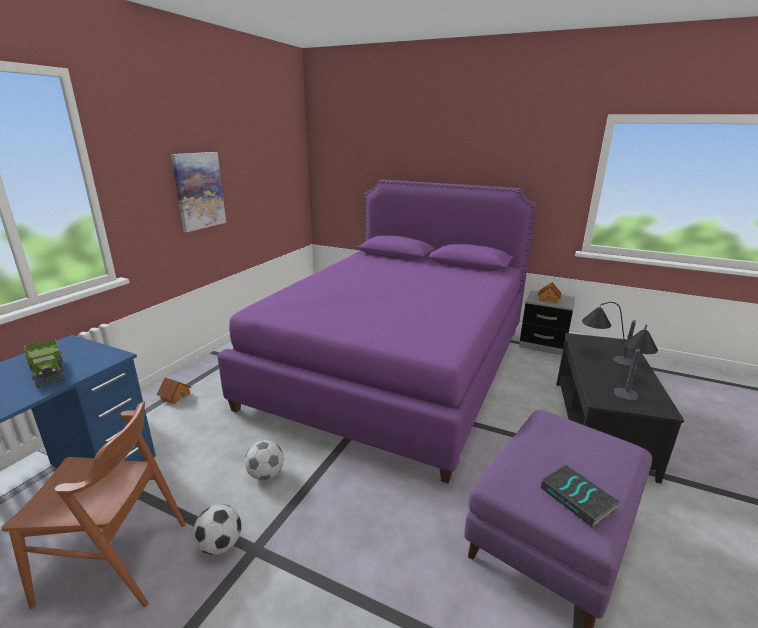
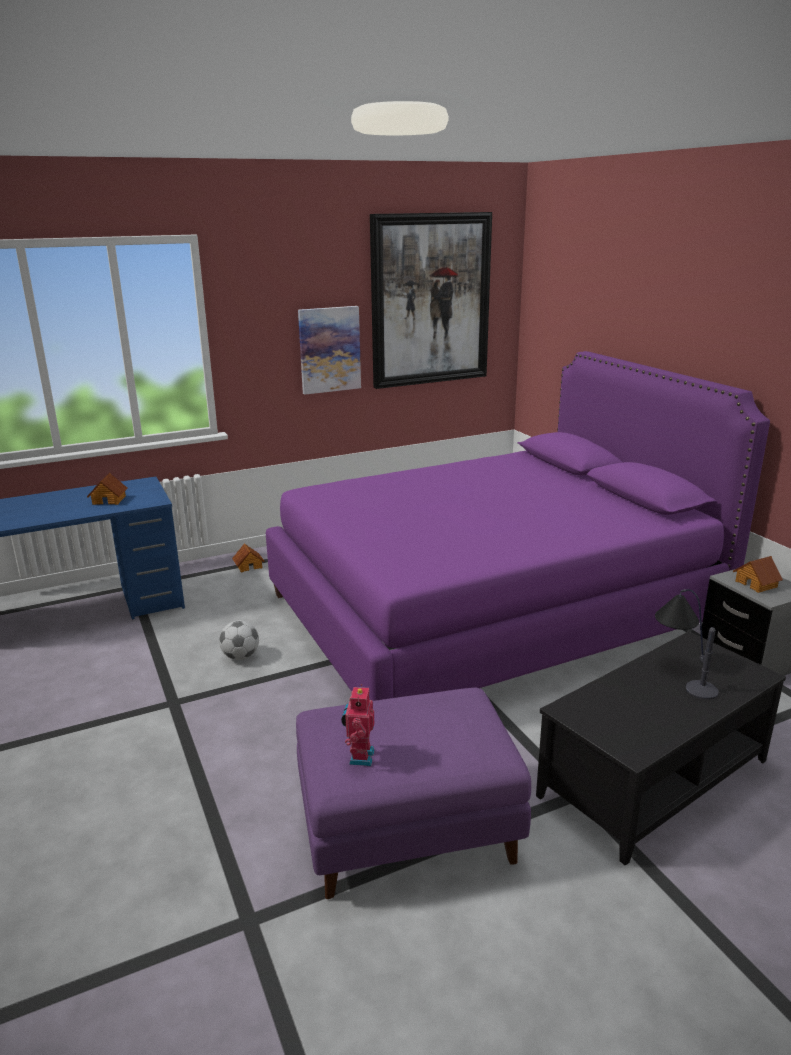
camera: 40 degrees right, 0 degrees up
brown chair [1,401,186,609] -> none
toy truck [24,338,65,388] -> toy house [87,473,128,505]
football [193,504,242,555] -> none
book [541,465,621,528] -> toy robot [341,684,375,766]
table lamp [614,325,658,401] -> none
none -> picture [370,212,492,389]

